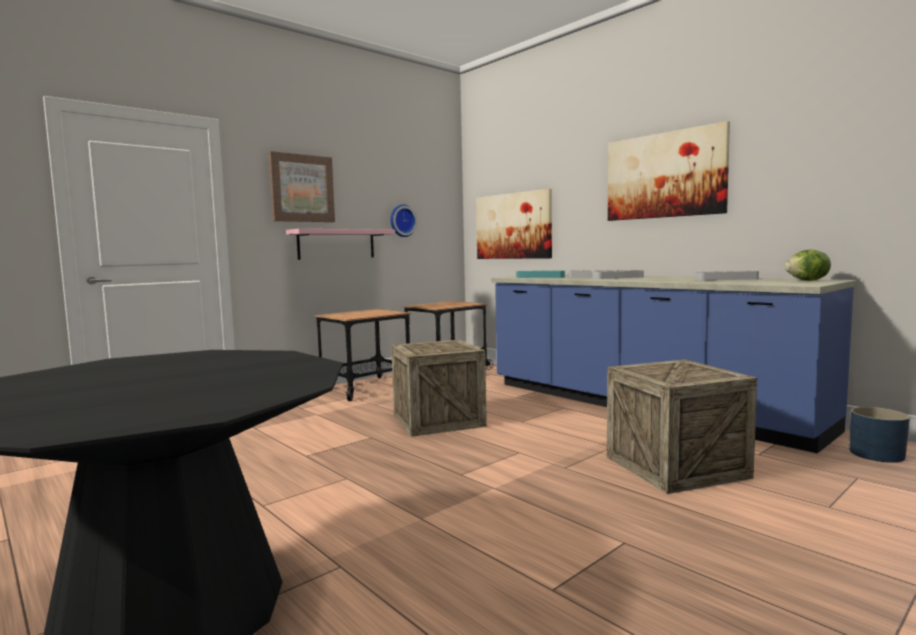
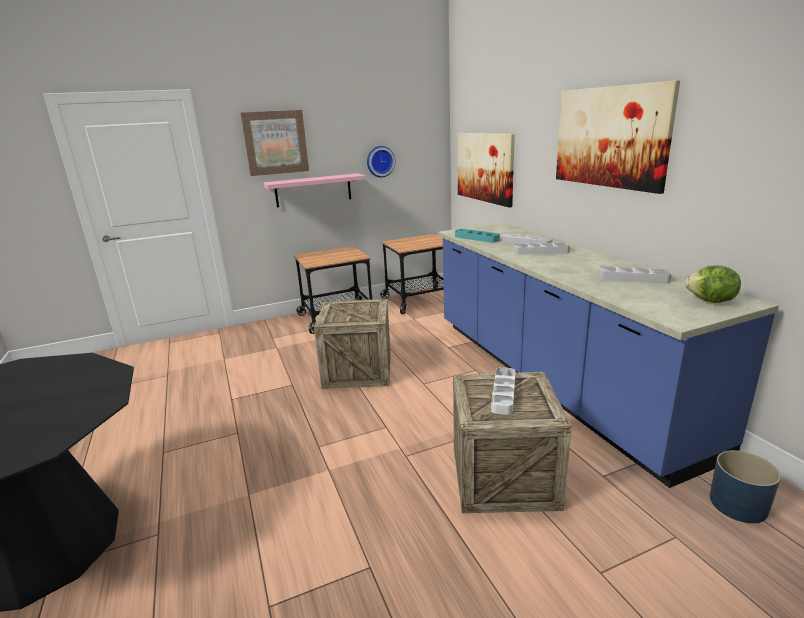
camera: 20 degrees right, 15 degrees up
none -> white tray [491,367,516,415]

